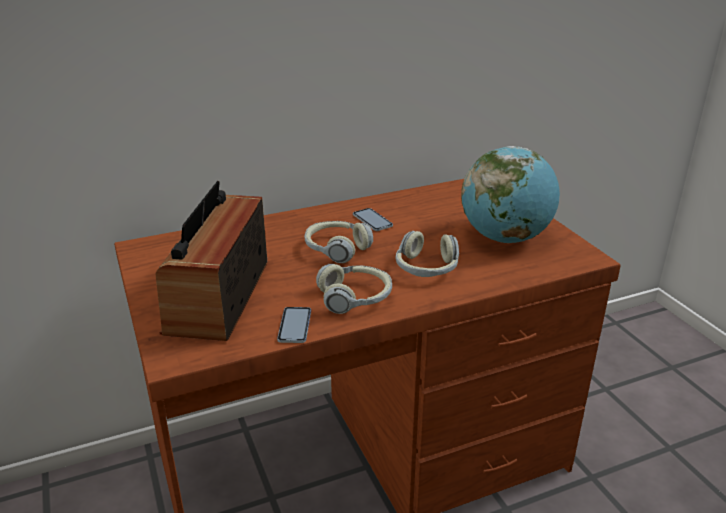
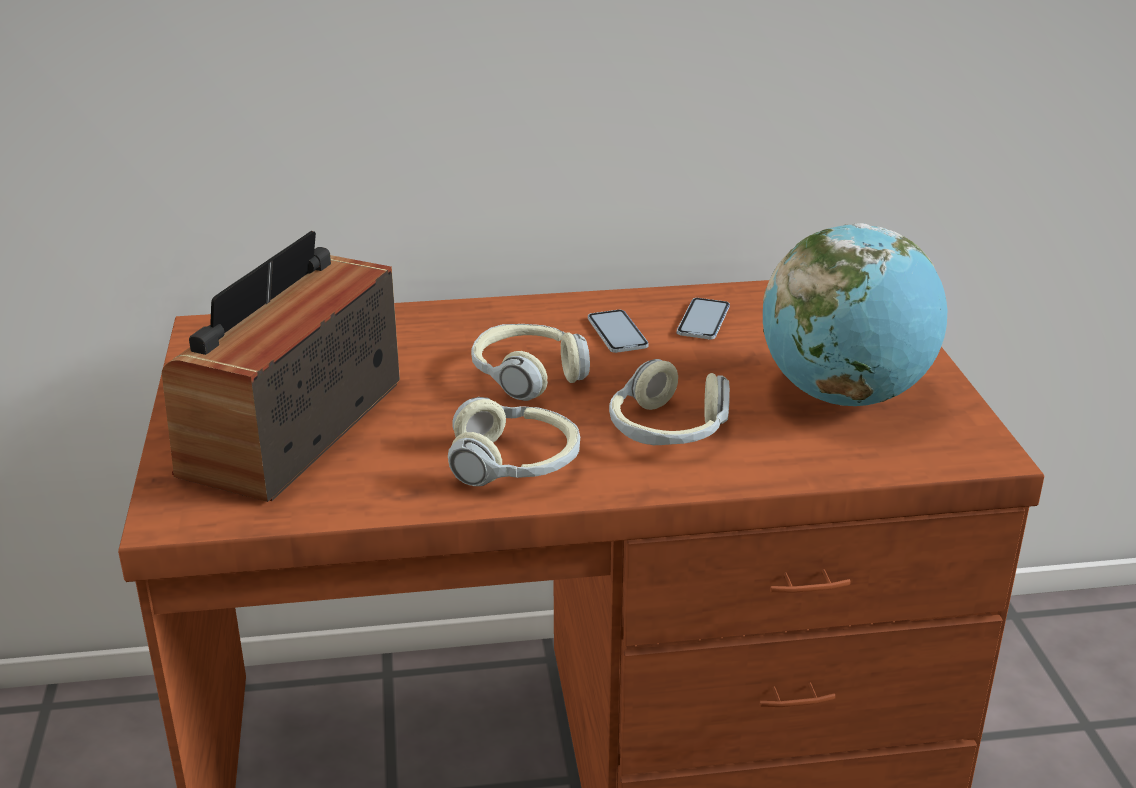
camera: 15 degrees right, 0 degrees up
phone [277,307,311,343] -> phone moved to [677,298,730,339]

